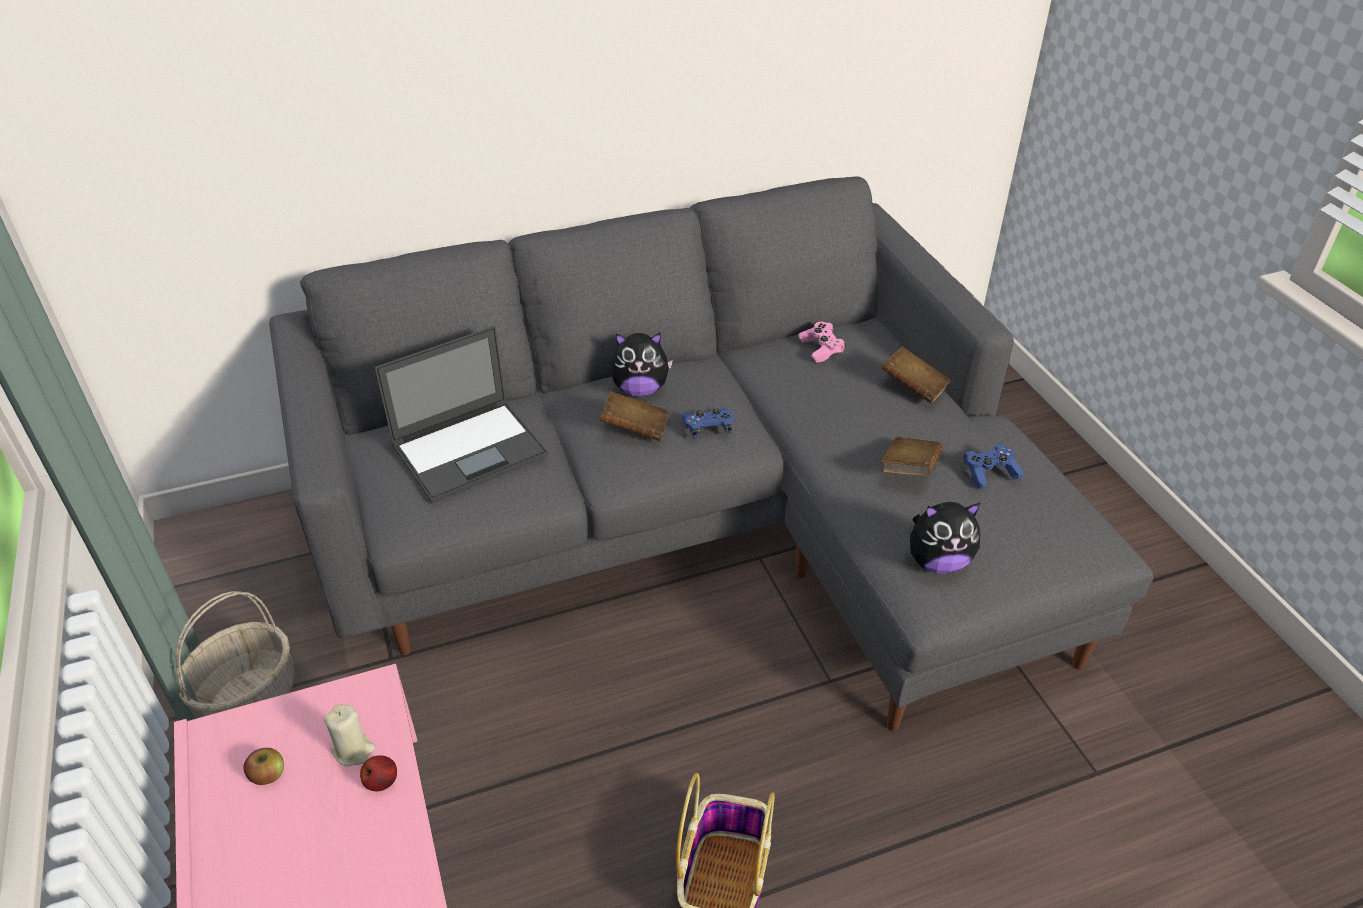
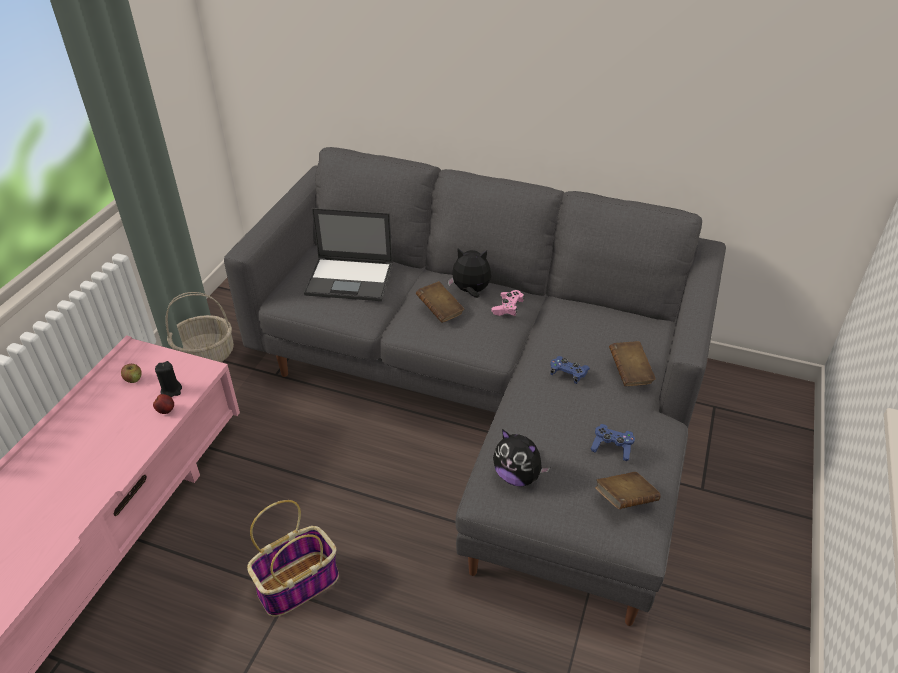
camera: 40 degrees right, 0 degrees up
beige candle [324,705,375,766] -> black candle [155,361,182,398]
plush toy [610,332,673,396] -> plush toy turned 150 degrees clockwise [448,248,491,298]
blue game controller [682,408,734,438] -> blue game controller moved to [550,356,590,384]
pink game controller [798,322,846,363] -> pink game controller moved to [491,290,525,316]
brown book [881,437,943,476] -> brown book moved to [595,472,661,509]

